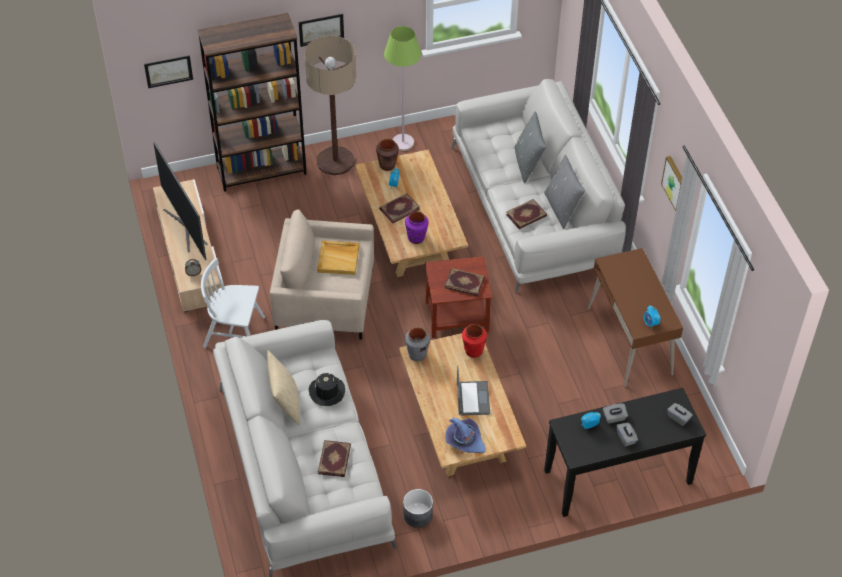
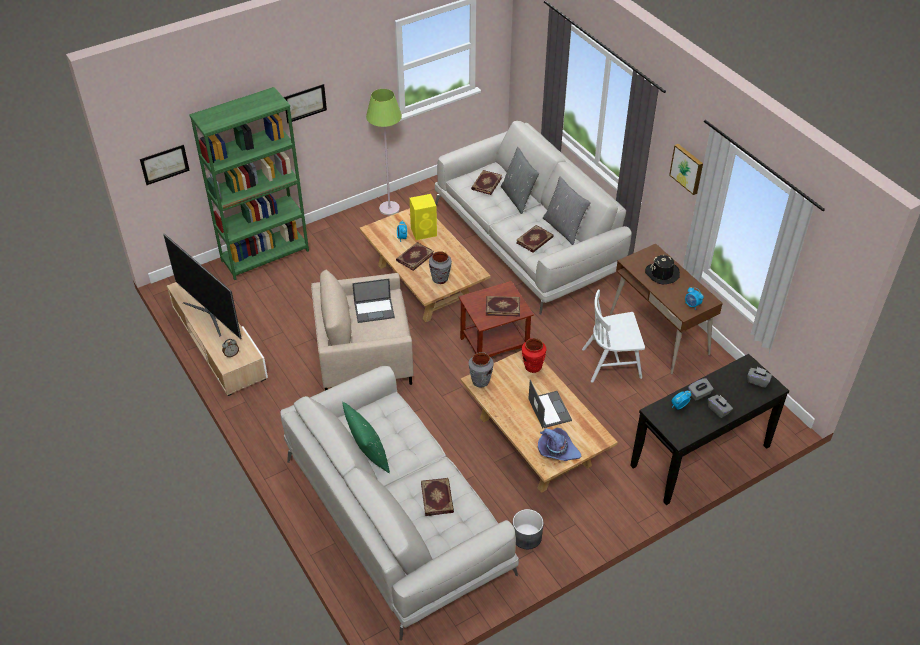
camera: 15 degrees left, 5 degrees down
brown bookcase [198,13,307,192] -> green bookcase [189,87,309,280]
white chair [201,258,265,348] -> white chair moved to [582,290,645,383]
beige pillow [267,350,300,426] -> green pillow [342,402,390,473]
floor lamp [304,36,356,175] -> none
black hat [309,373,345,406] -> black hat moved to [645,254,680,284]
beige tray [317,241,359,275] -> laptop [352,279,395,323]
brown vase [376,139,399,171] -> none
purple vase [405,211,428,244] -> grey vase [429,251,452,284]
none -> yellow speaker [410,194,437,240]
none -> book [471,170,502,195]

